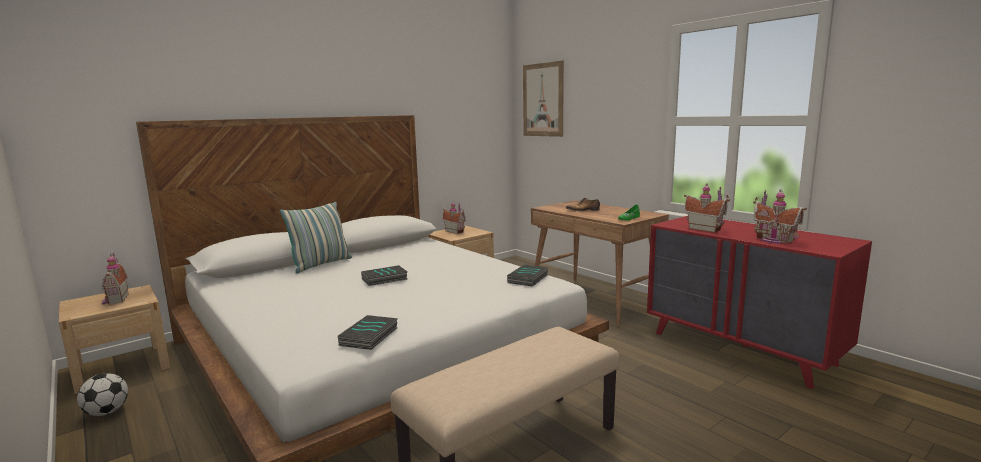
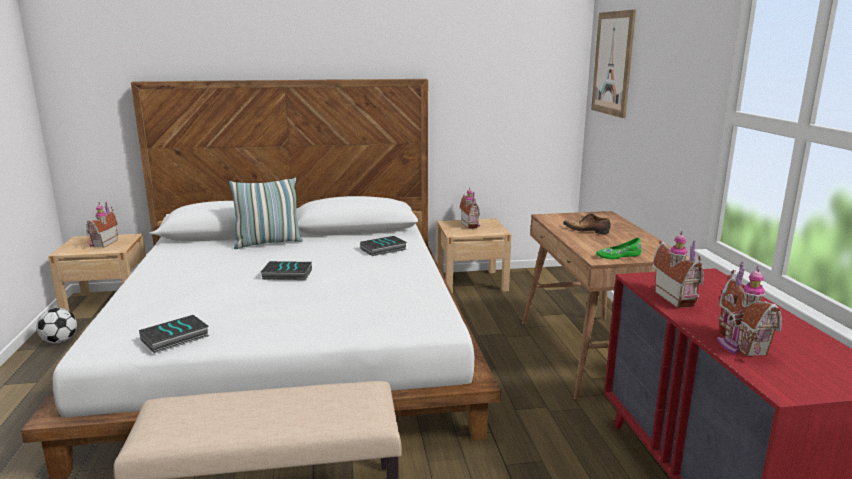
camera: 30 degrees right, 5 degrees up
book [507,264,549,286] -> book moved to [360,236,407,256]

